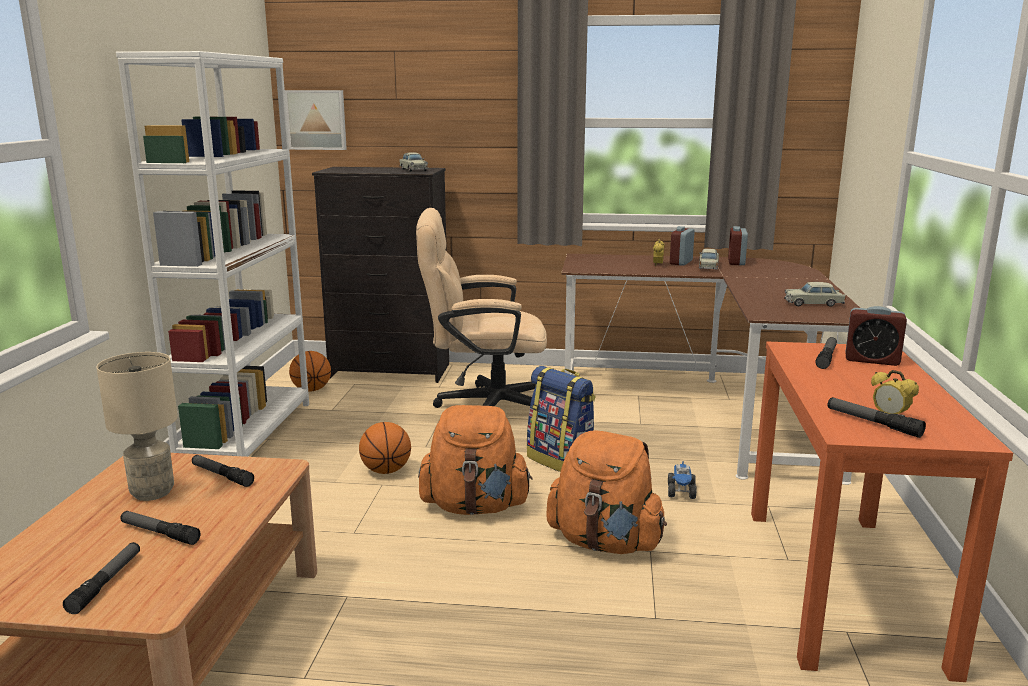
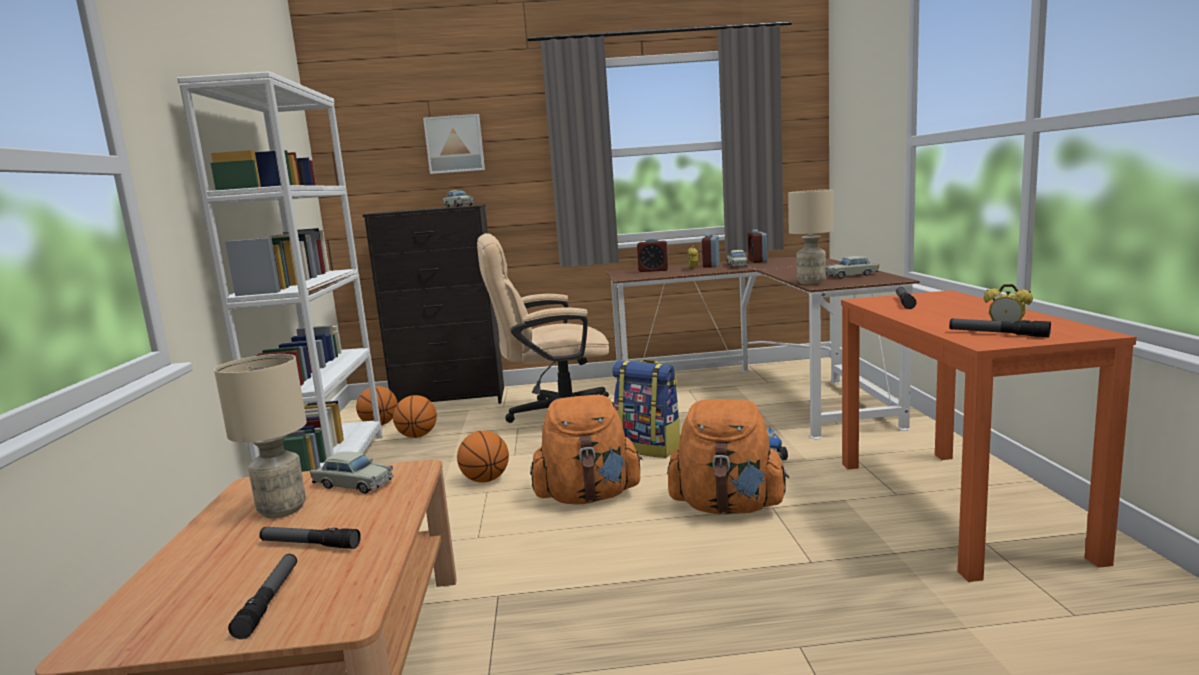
camera: 10 degrees left, 5 degrees down
flashlight [192,455,254,487] -> beige toy car [310,452,393,494]
picture [285,90,347,150] -> picture moved to [423,114,485,174]
alarm clock [846,306,907,366] -> alarm clock moved to [637,238,668,272]
none -> basketball [393,395,437,438]
none -> beige table lamp [788,189,833,285]

